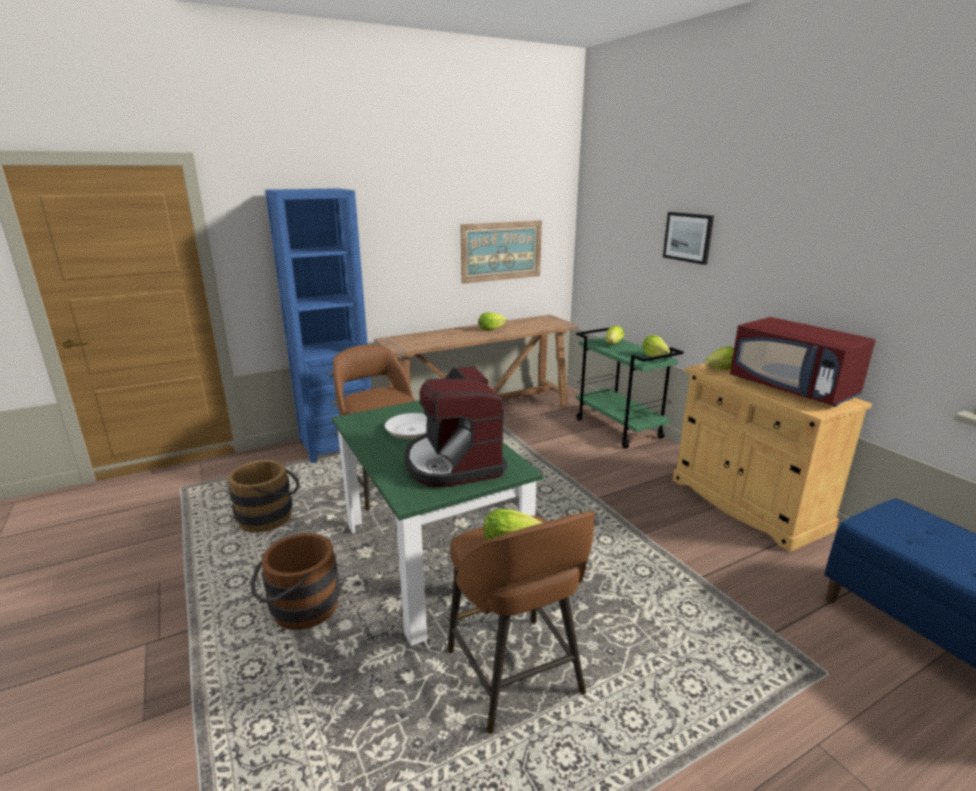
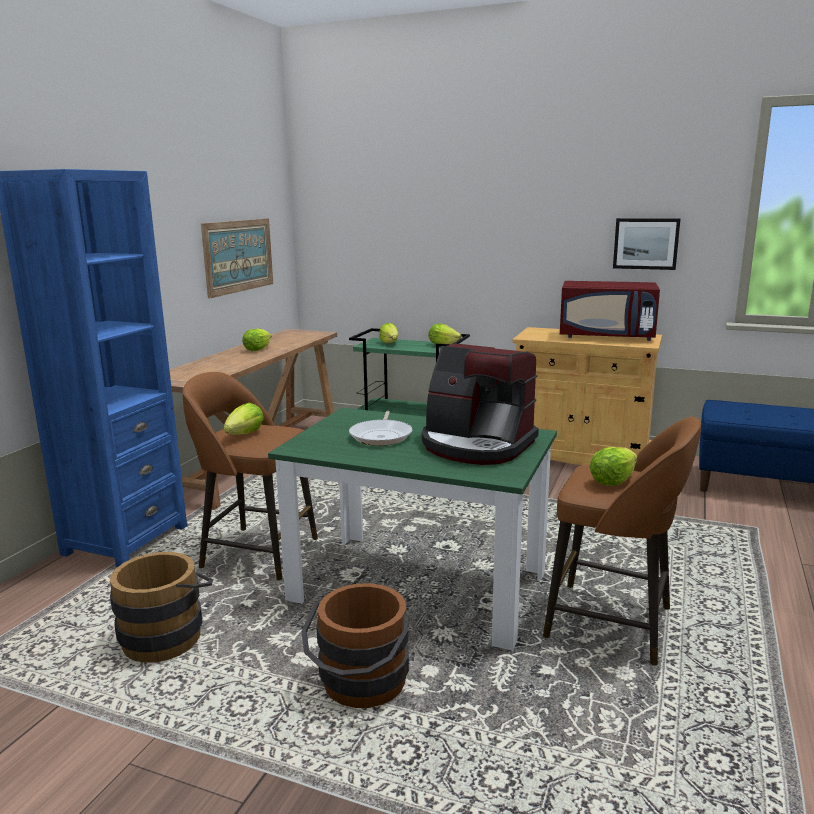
camera: 40 degrees left, 5 degrees down
picture [663,212,714,265] -> picture moved to [613,218,681,270]
lettuce [705,346,734,370] -> lettuce moved to [224,403,264,435]

